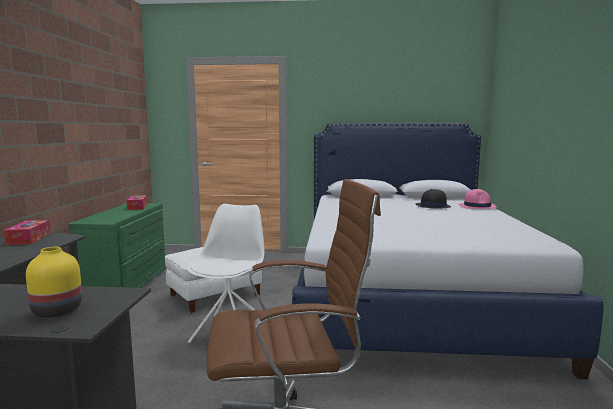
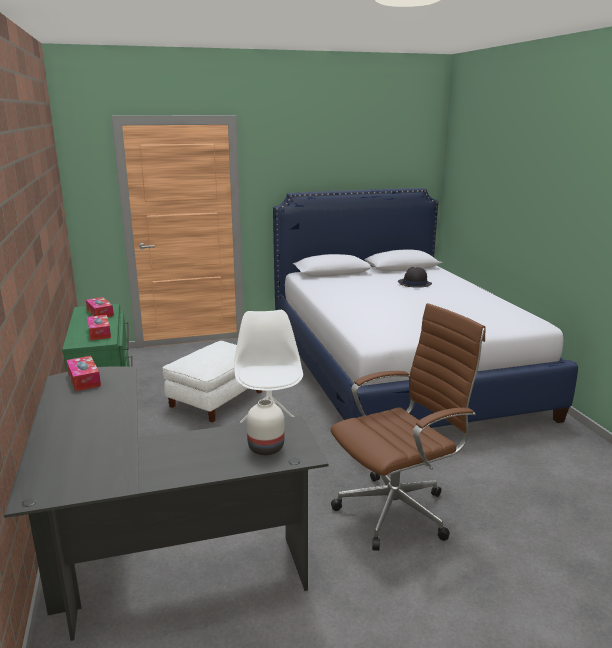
camera: 20 degrees left, 10 degrees up
yellow vase [26,247,82,318] -> white vase [247,399,285,455]
pink hat [459,189,497,209] -> none
none -> tissue box [87,315,111,340]

